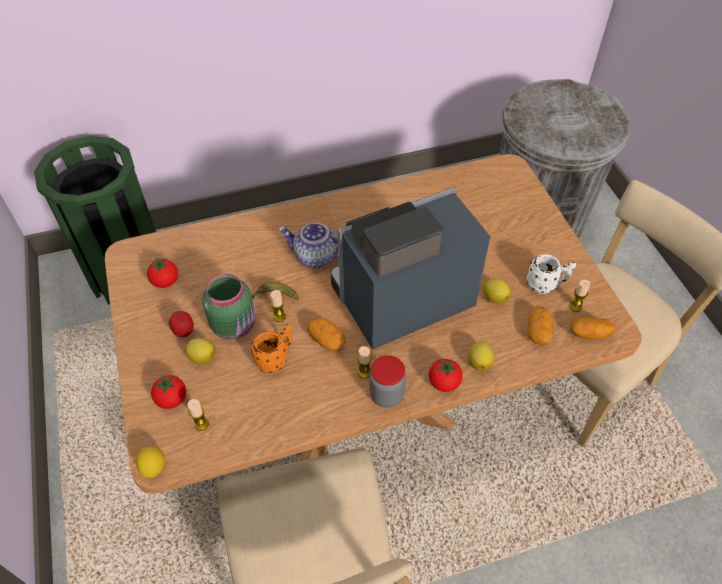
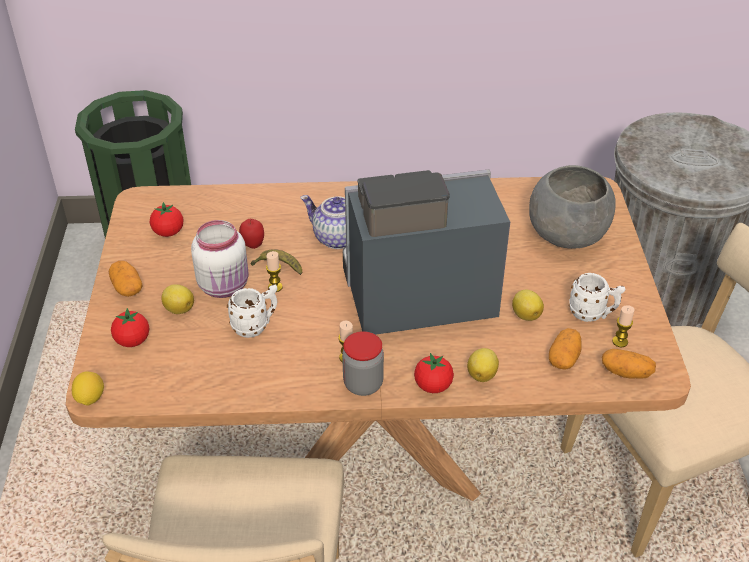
camera: 15 degrees right, 10 degrees down
apple [169,311,194,337] -> apple moved to [239,219,264,249]
candle [187,399,209,431] -> none
green jar [202,274,255,340] -> white jar [191,220,249,298]
orange mug [251,324,292,373] -> white mug [227,284,278,338]
potato [307,317,346,351] -> potato moved to [109,261,143,297]
none -> grey bowl [529,165,616,249]

